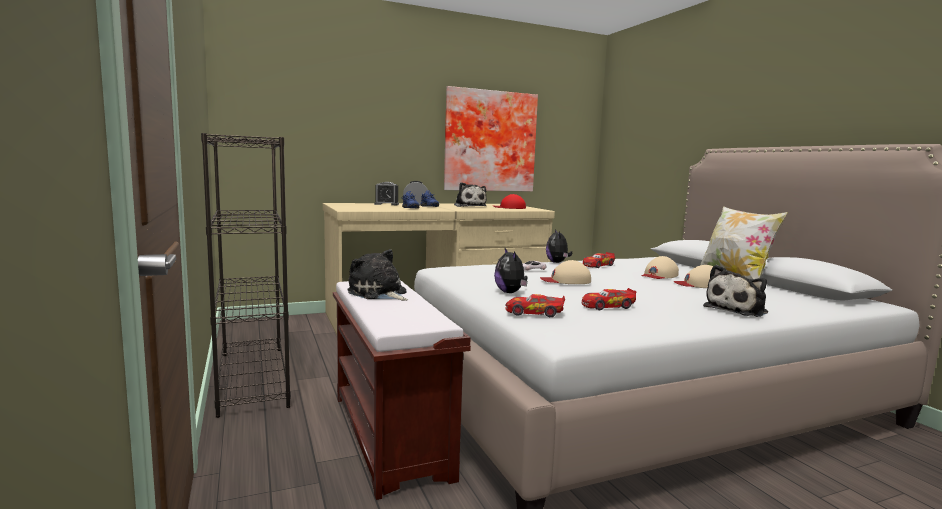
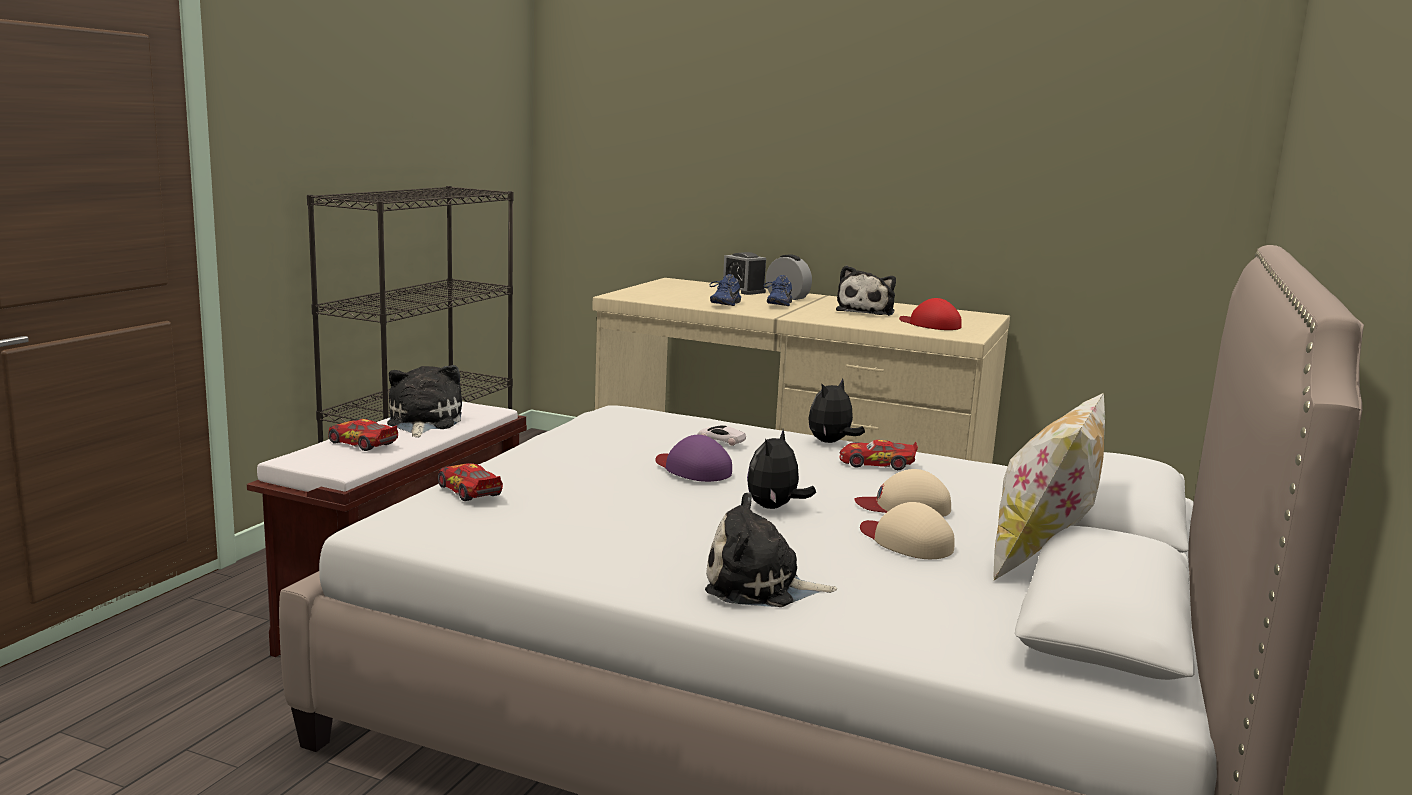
camera: 45 degrees right, 5 degrees up
picture [444,86,538,192] -> none
plush toy [494,248,528,293] -> plush toy moved to [747,430,816,509]
beige cap [540,260,591,284] -> purple cap [655,435,732,482]
toy car [582,288,637,310] -> toy car moved to [328,419,398,451]

